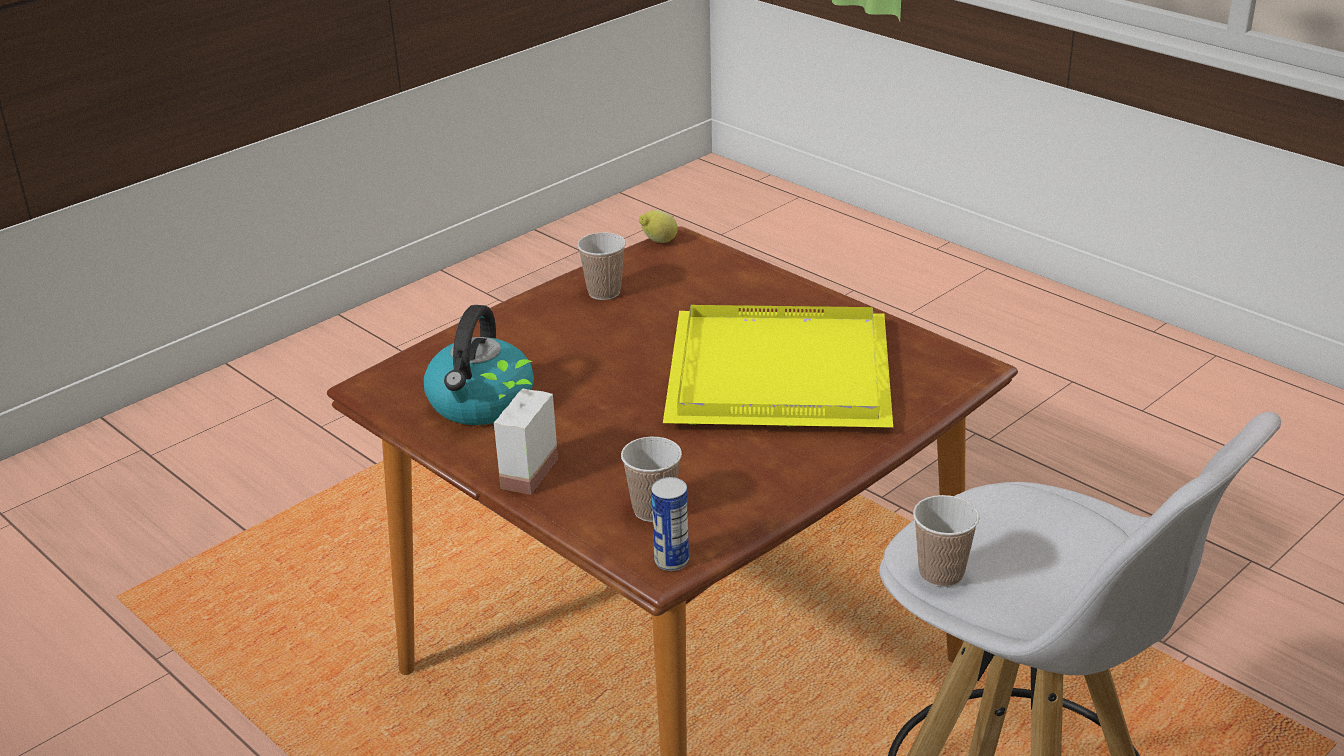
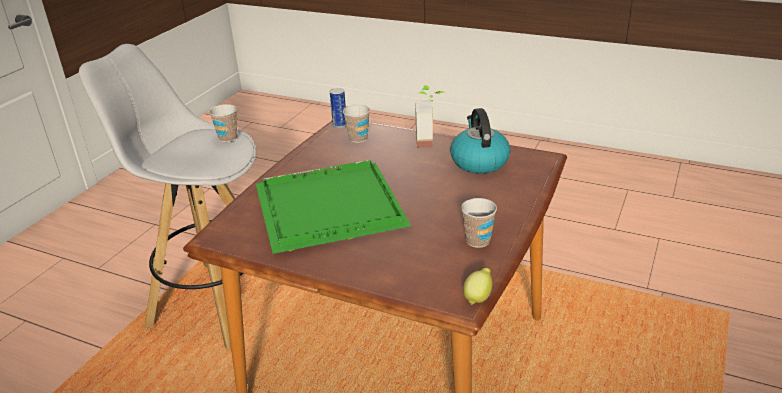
camera: 160 degrees right, 0 degrees up
yellow tray [663,305,893,428] -> green tray [256,160,411,254]

